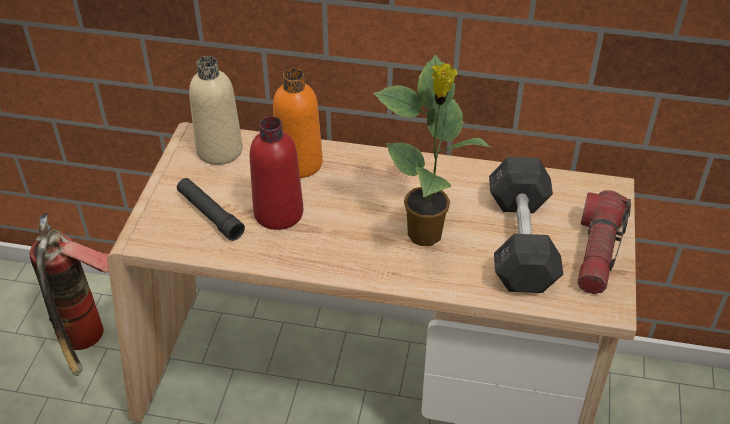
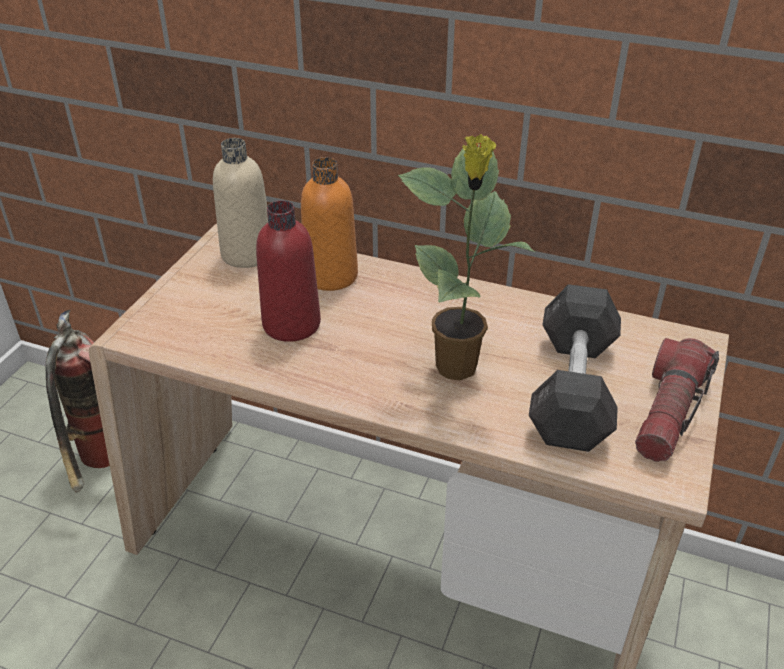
camera: 10 degrees right, 5 degrees down
black flashlight [177,178,245,241] -> none

